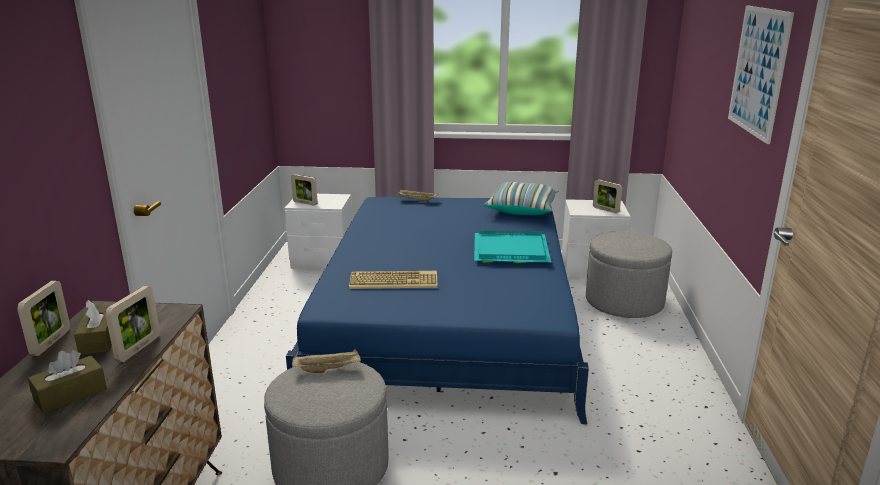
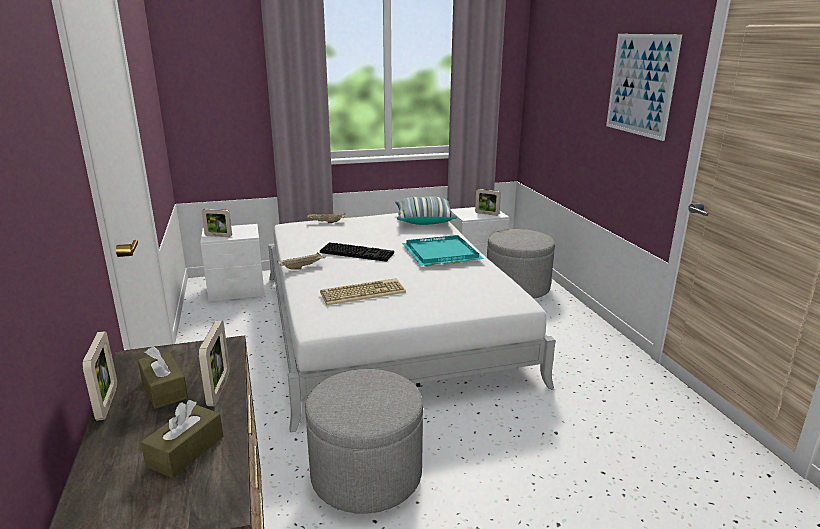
camera: 20 degrees left, 0 degrees up
blue bed [286,197,589,424] -> white bed [268,213,556,432]
beige tray [292,349,361,373] -> beige tray moved to [278,252,326,270]
none -> keyboard [320,242,394,262]

